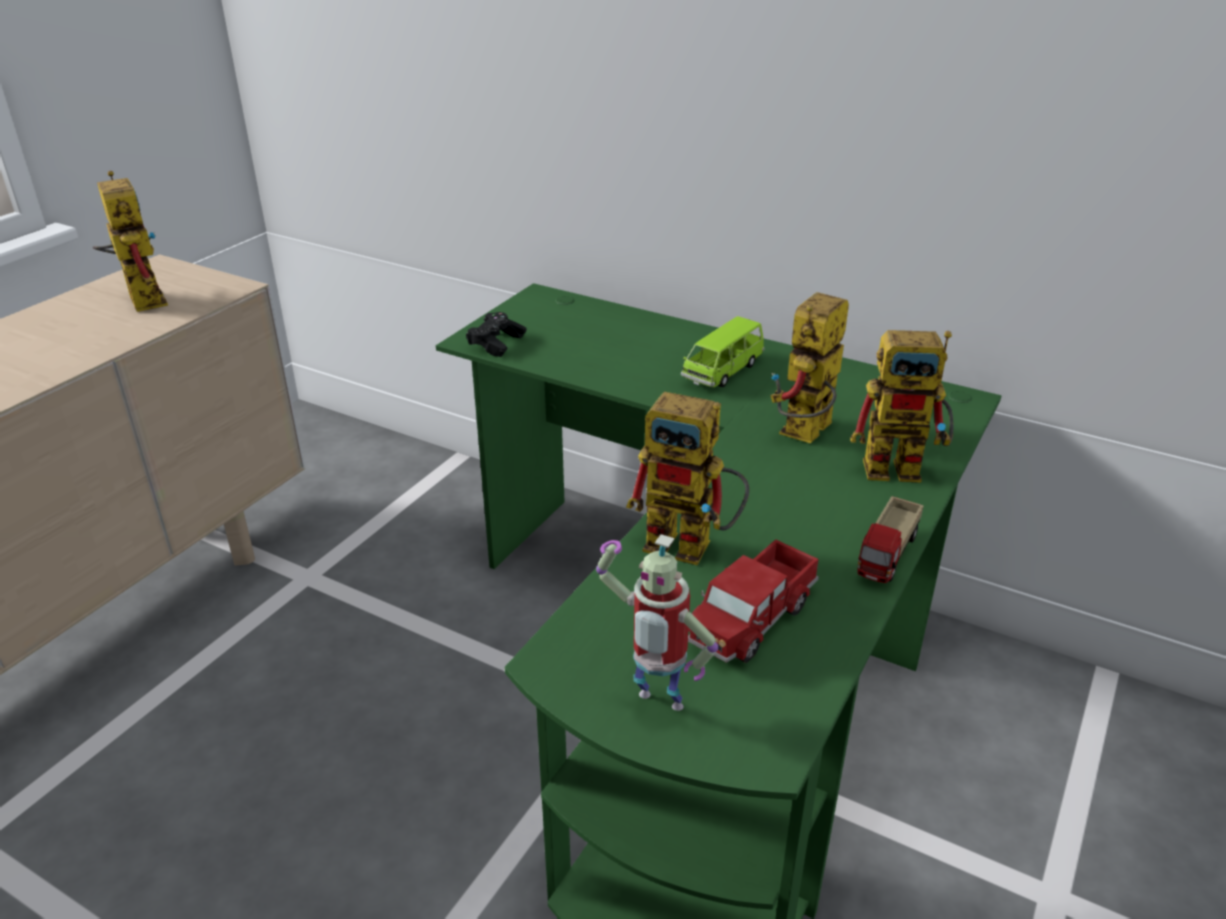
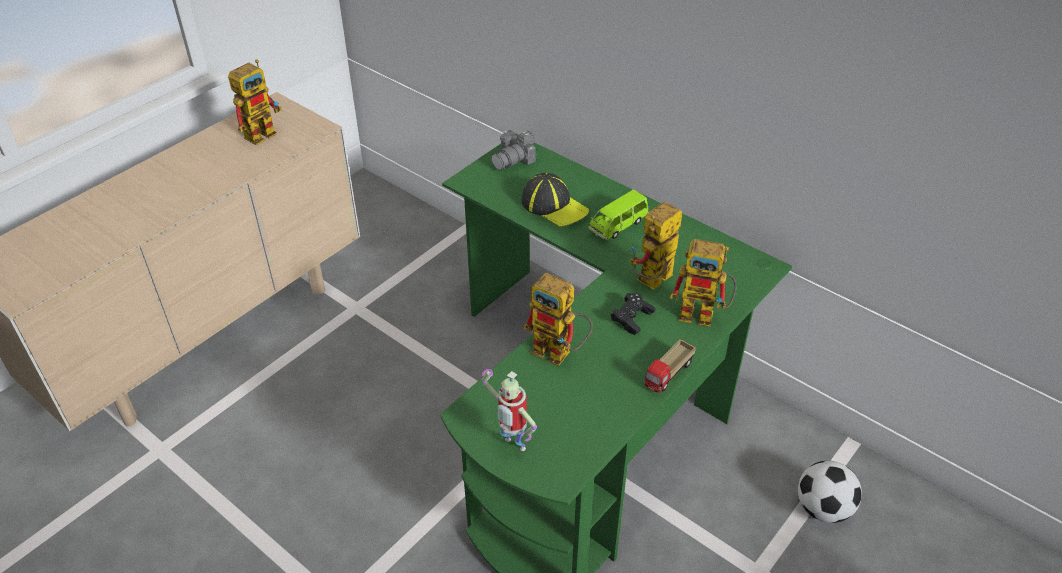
camera: 10 degrees right, 10 degrees up
toy robot [92,171,168,312] -> toy robot turned 60 degrees clockwise [228,59,282,145]
black game controller [466,312,527,357] -> black game controller moved to [611,293,656,335]
toy truck [688,539,819,663] -> none
none -> camera [491,130,536,171]
none -> cap [521,173,589,227]
none -> football [798,461,862,523]

